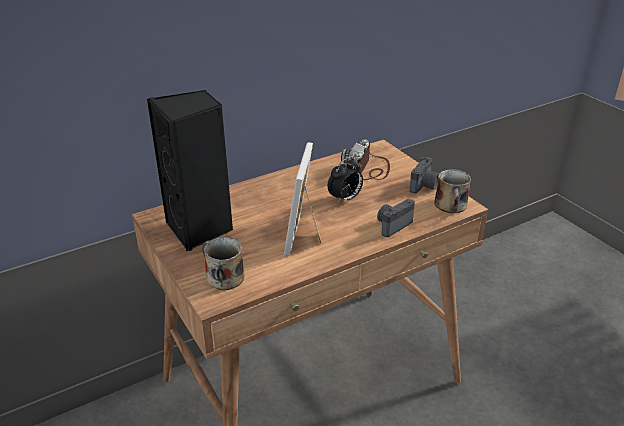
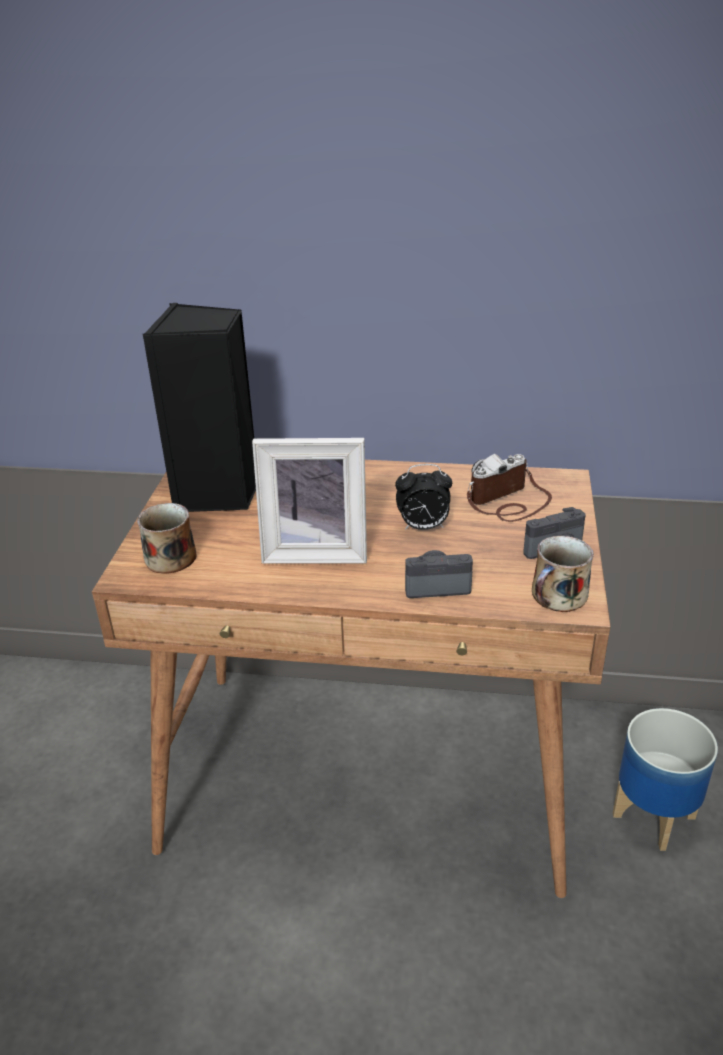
camera: 40 degrees right, 0 degrees up
picture frame [284,142,321,256] -> picture frame turned 135 degrees counterclockwise [252,438,367,564]
none -> planter [613,708,718,851]

